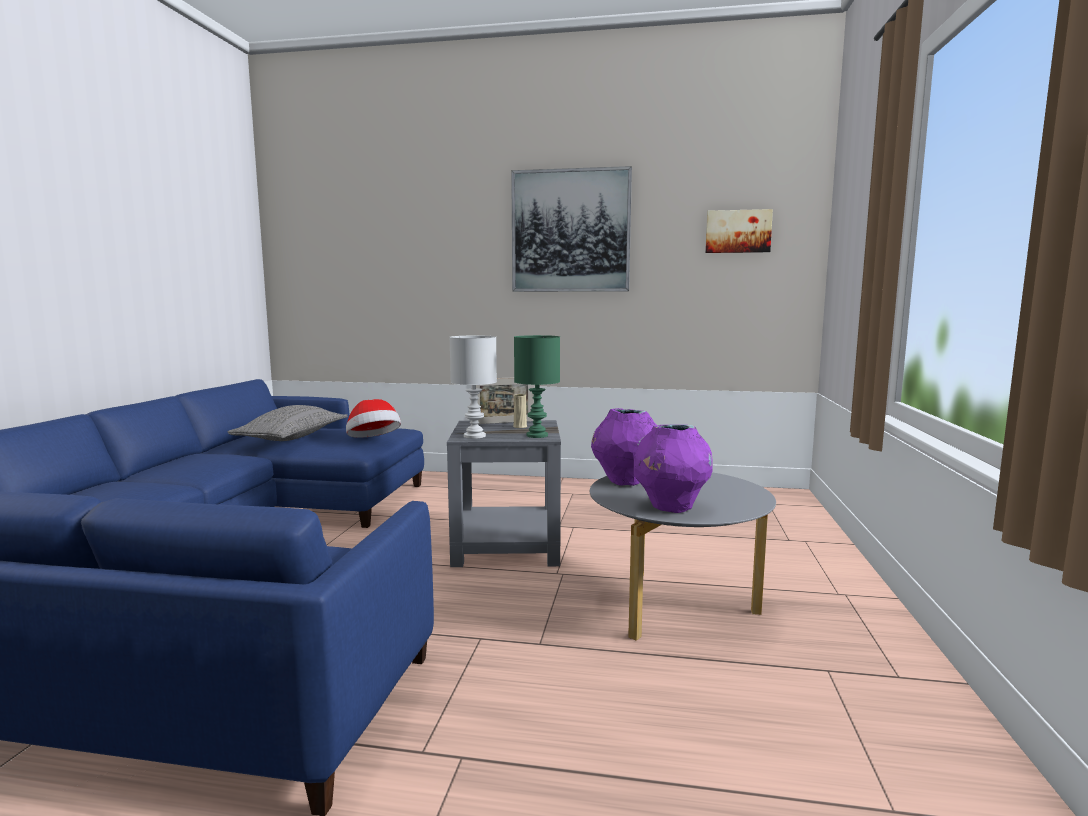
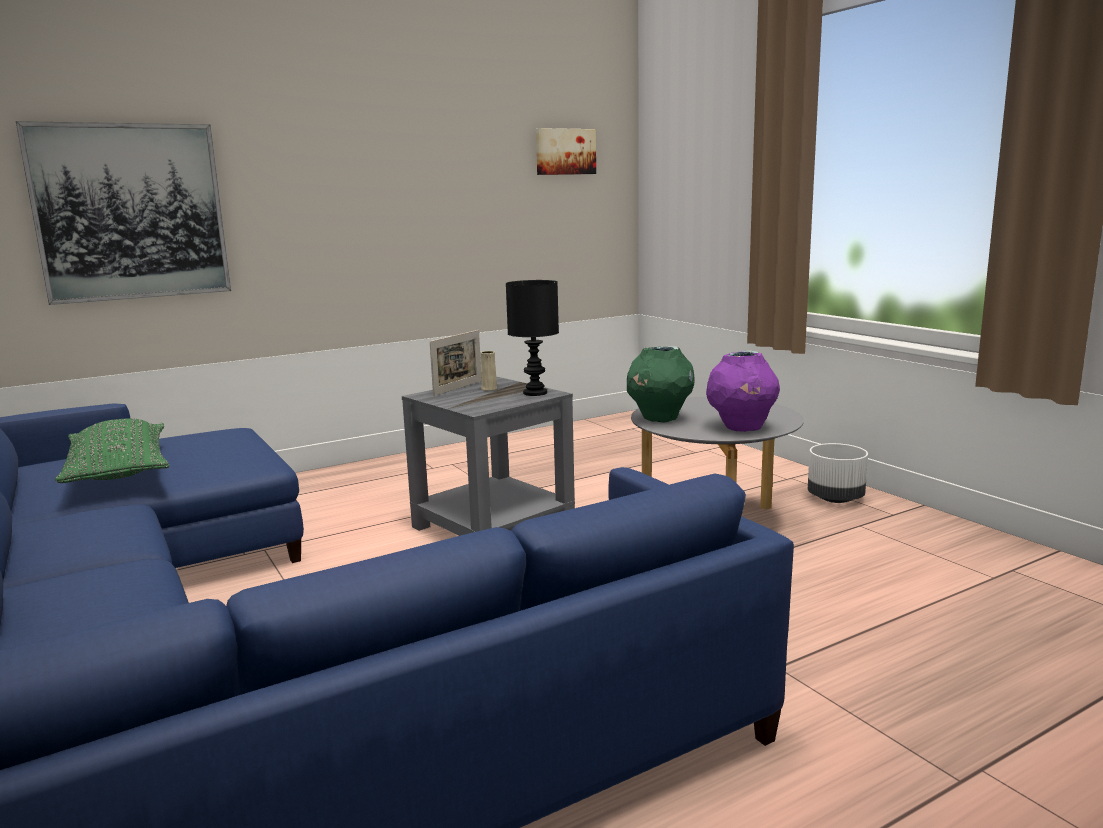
camera: 40 degrees left, 5 degrees up
grey pillow [228,405,348,441] -> green pillow [55,418,169,483]
hat [346,399,401,438] -> none
white table lamp [450,335,497,439] -> none
picture [511,166,632,292] -> picture moved to [16,121,231,305]
green table lamp [514,335,560,438] -> black table lamp [506,280,559,396]
purple vase [591,408,656,486] -> green vase [627,346,695,423]
none -> white planter [808,443,868,503]

